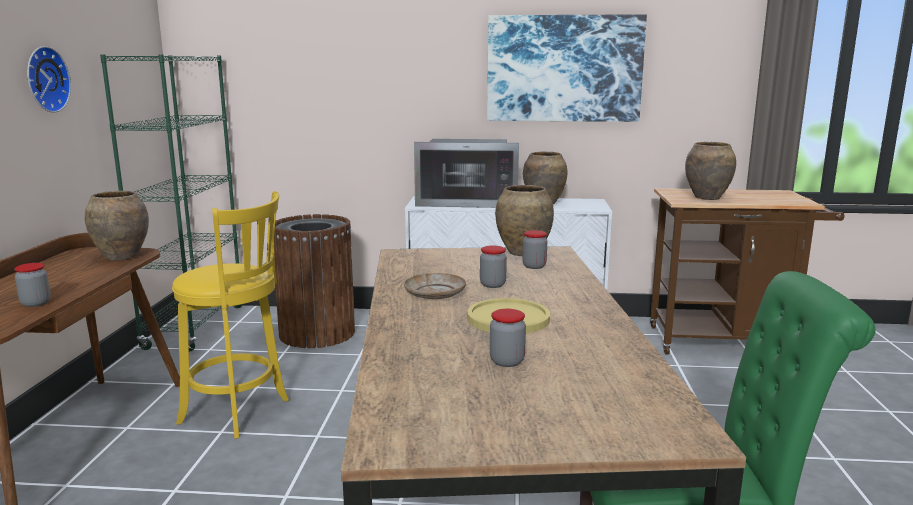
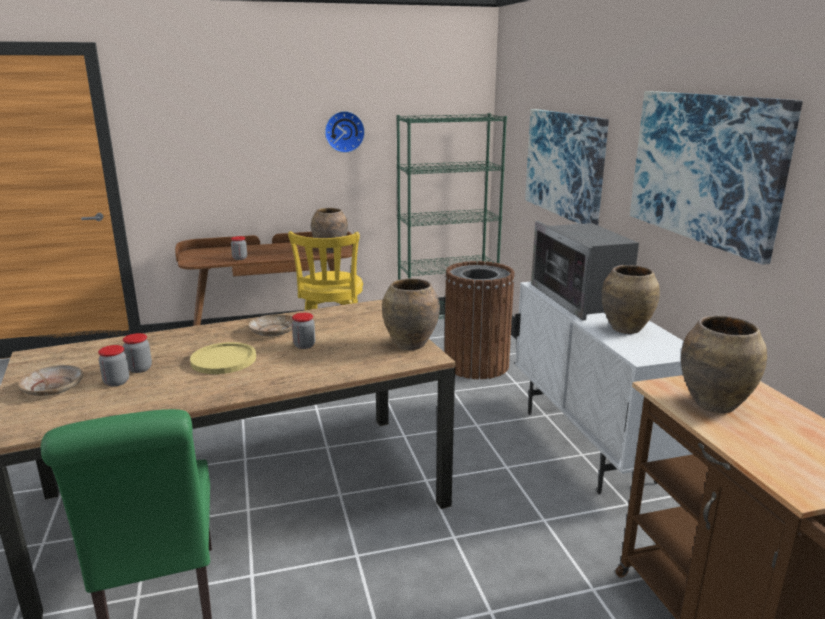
camera: 70 degrees right, 5 degrees up
jar [522,230,547,269] -> jar moved to [98,345,129,387]
none -> beige plate [18,365,83,396]
none -> picture [525,109,609,225]

